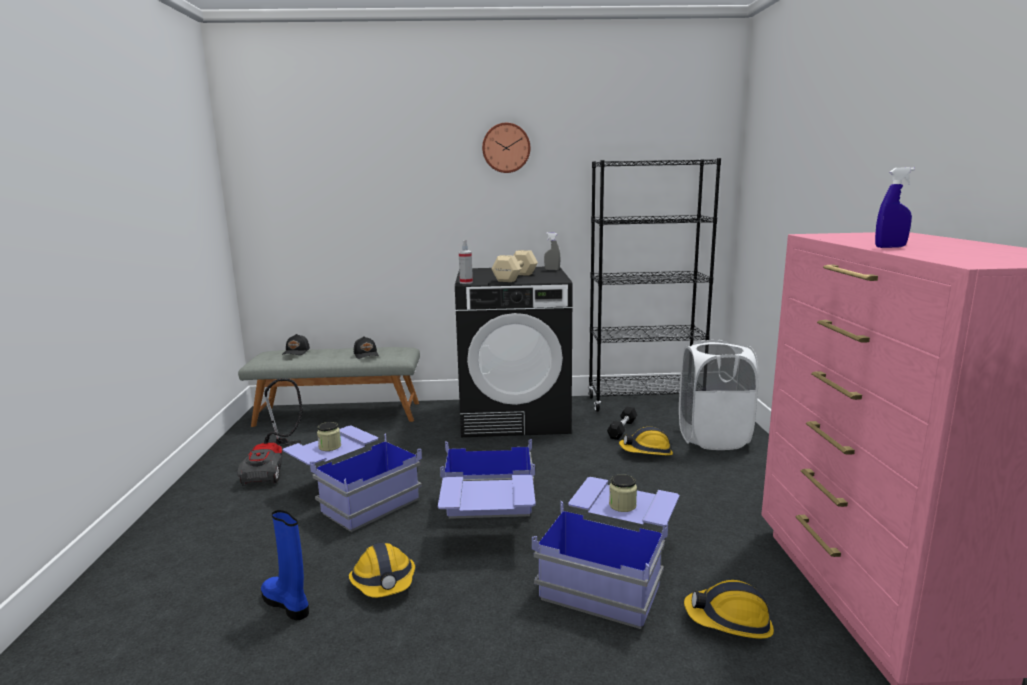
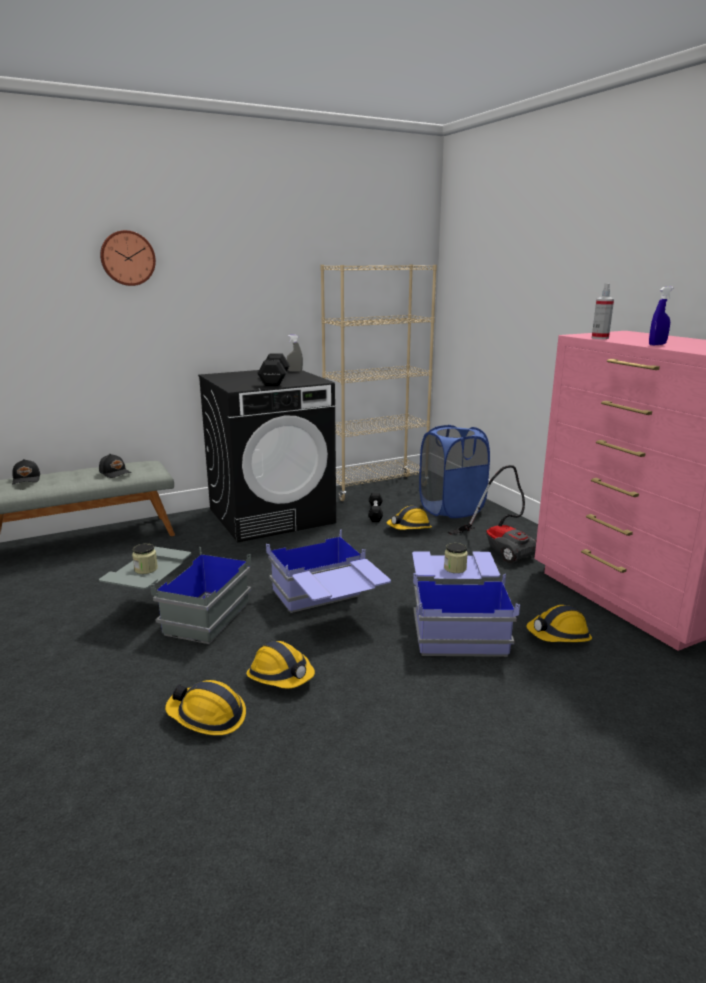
camera: 25 degrees left, 5 degrees up
vacuum cleaner [237,378,303,486] -> vacuum cleaner moved to [448,465,536,563]
blue boot [261,510,309,620] -> hard hat [165,680,246,736]
blue storage box [283,426,422,532] -> grey storage box [99,546,251,644]
spray bottle [459,240,473,284] -> spray bottle moved to [592,284,614,339]
wall clock [482,123,530,173] -> wall clock moved to [100,230,156,286]
beige dumbbell [491,250,538,282] -> black dumbbell [257,354,290,386]
black bookcase [588,158,721,412] -> beige bookcase [321,264,437,501]
white laundry basket [679,340,759,450] -> blue laundry basket [419,425,490,518]

